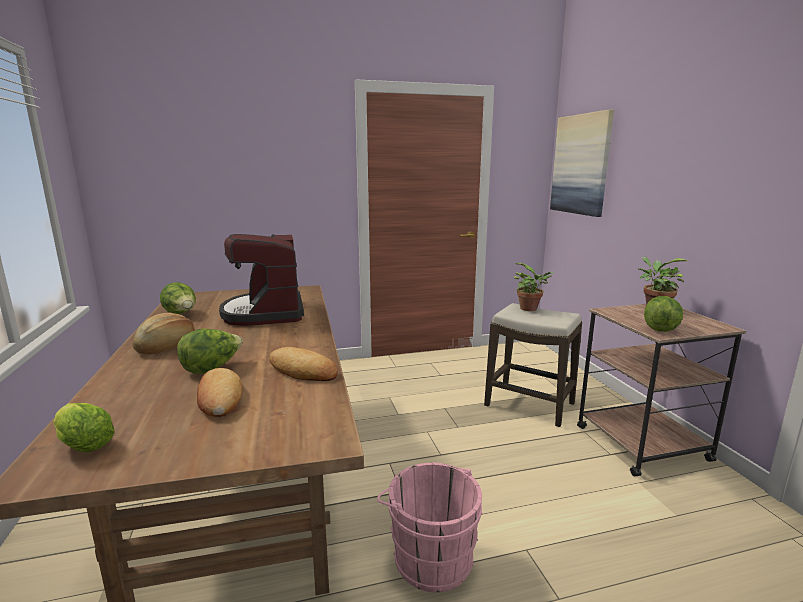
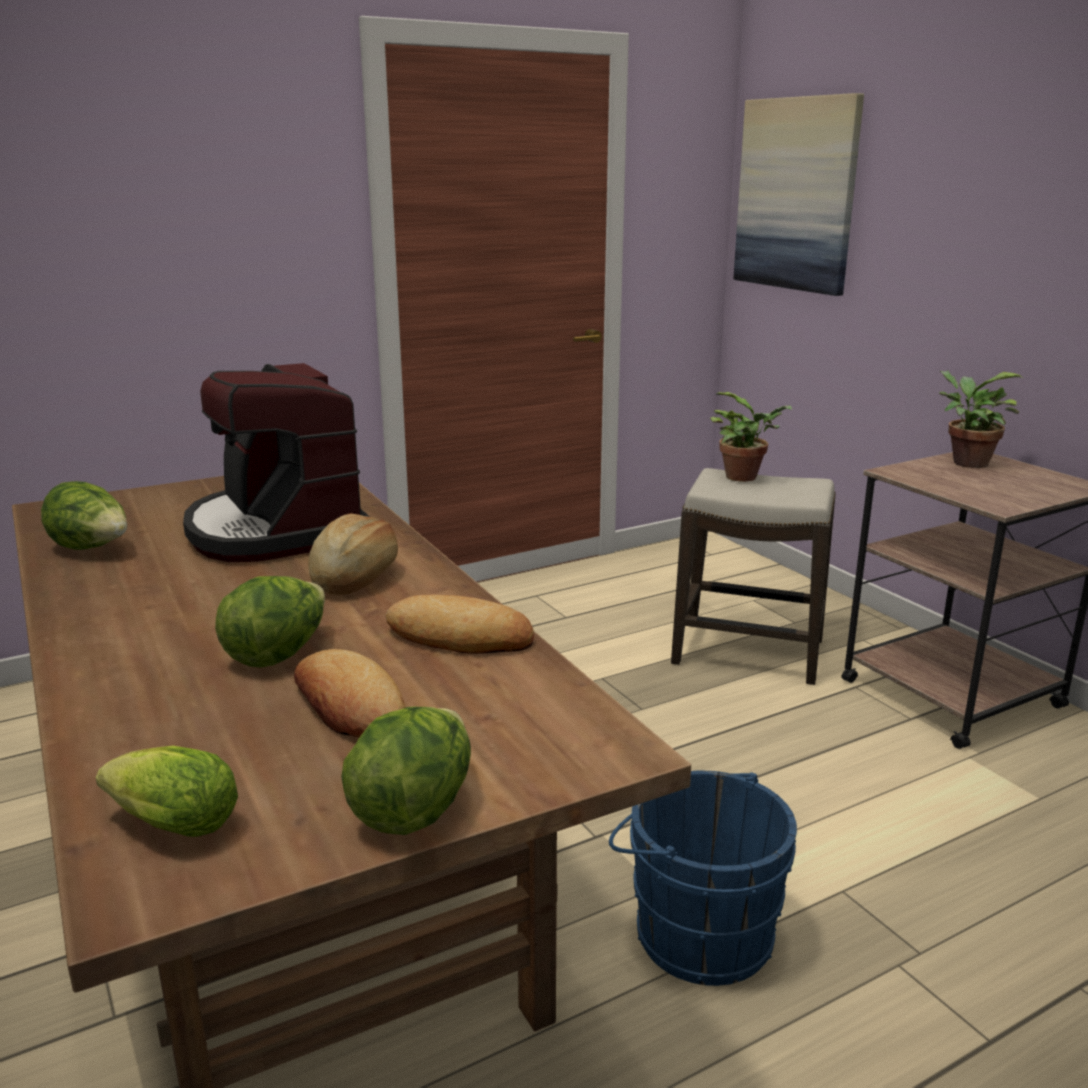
camera: 15 degrees left, 5 degrees up
bread [132,313,195,355] -> bread moved to [308,513,398,595]
pink bucket [377,463,483,592] -> blue bucket [609,770,797,986]
lettuce [644,296,683,332] -> lettuce moved to [341,707,471,835]

